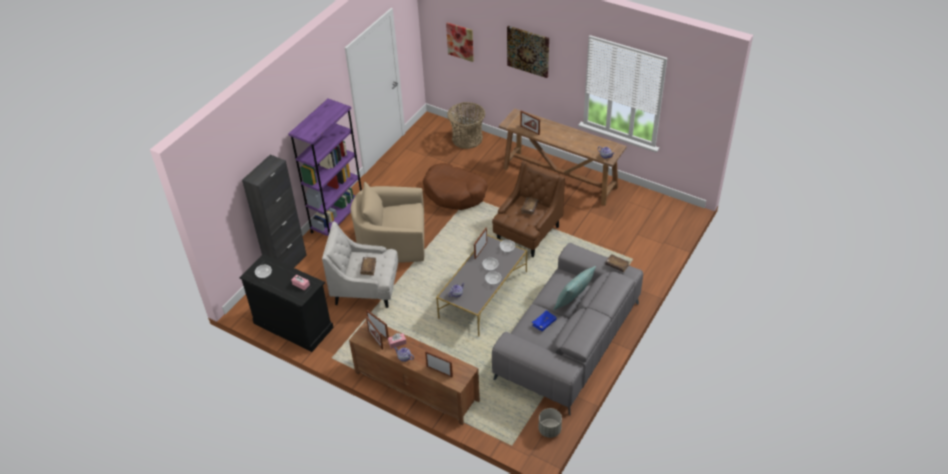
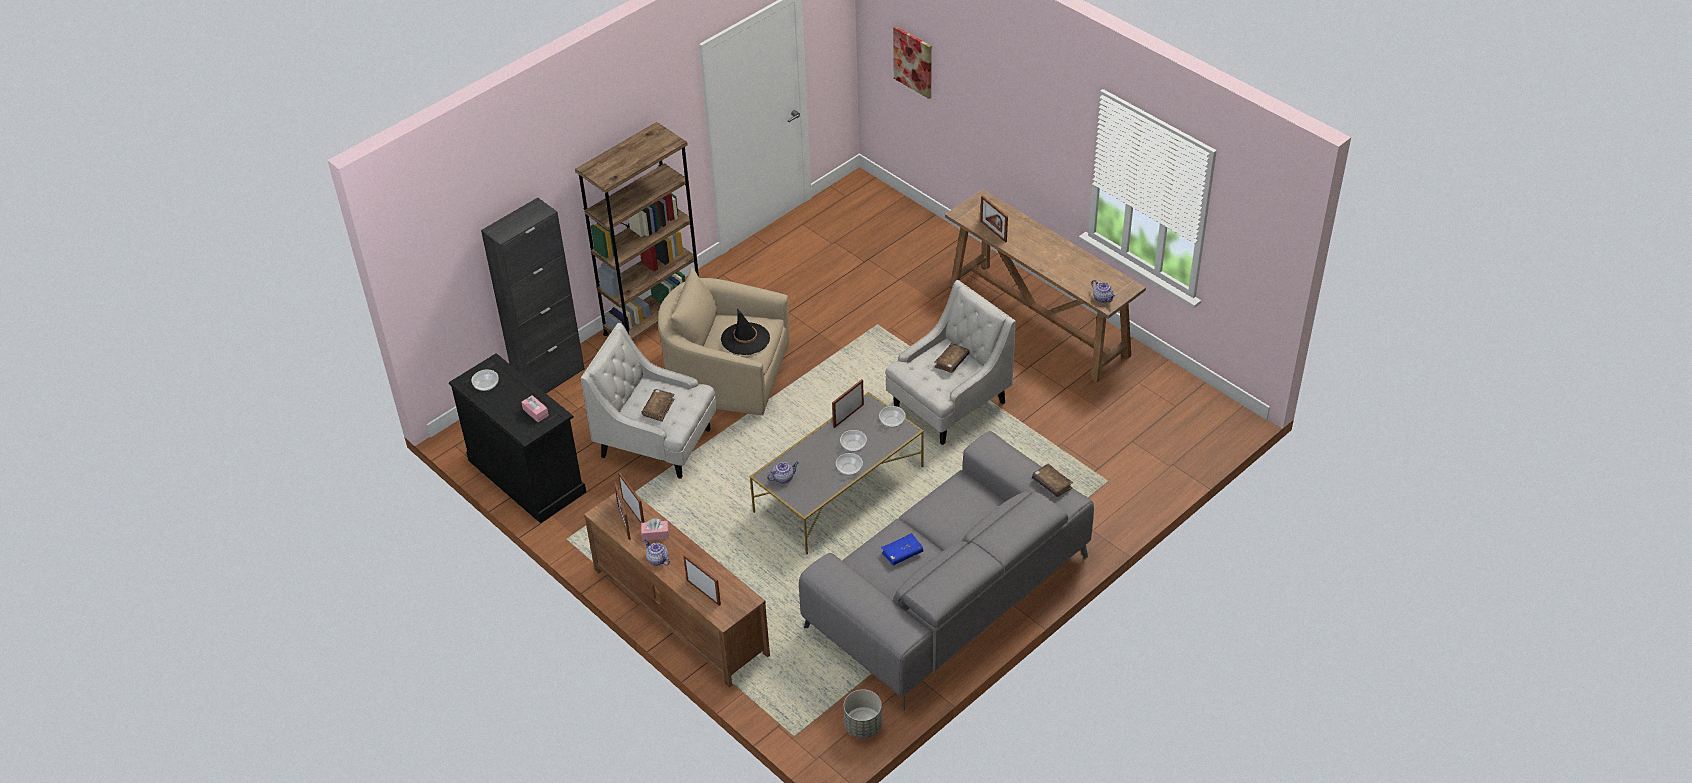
camera: 15 degrees right, 0 degrees up
purple bookcase [288,98,362,236] -> brown bookcase [575,122,699,341]
brown dog bed [423,163,488,210] -> none
basket [447,102,485,149] -> none
brown armchair [492,161,565,257] -> white armchair [885,280,1016,445]
picture [507,26,549,78] -> none
pillow [554,266,596,310] -> none
none -> black hat [721,308,770,355]

